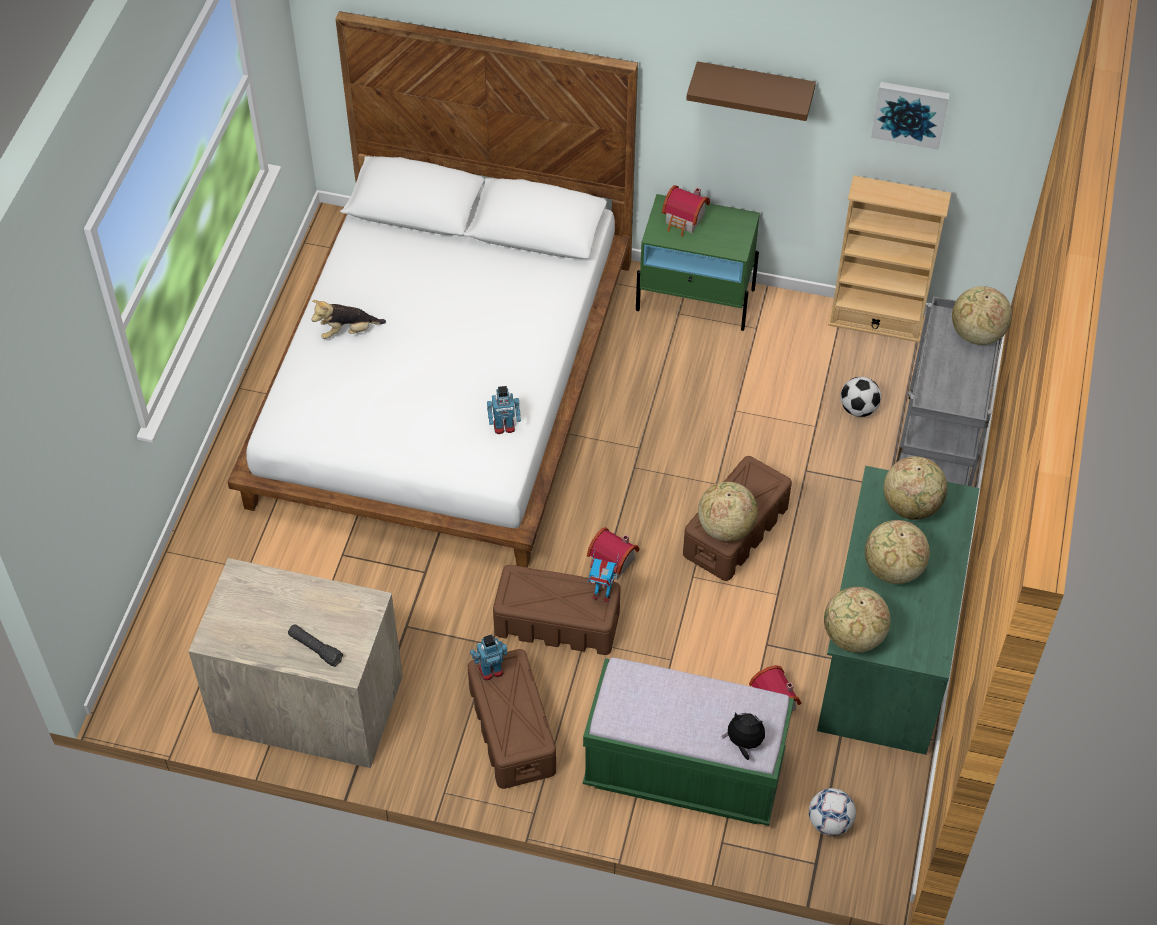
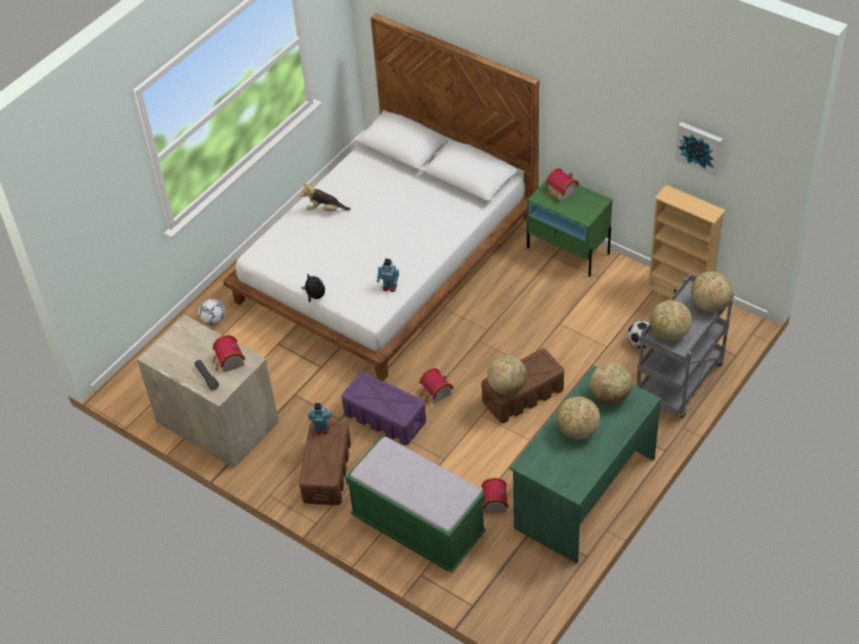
camera: 25 degrees right, 5 degrees down
brown storage box [493,565,621,655] -> purple storage box [342,372,426,445]
toy robot [588,548,619,602] -> none
brown shelf [686,61,816,121] -> none
plush toy [722,713,765,760] -> plush toy moved to [301,274,325,303]
football [809,788,856,836] -> football moved to [198,299,225,325]
globe [824,587,891,653] -> globe moved to [650,300,692,341]
none -> toy house [212,335,245,372]

